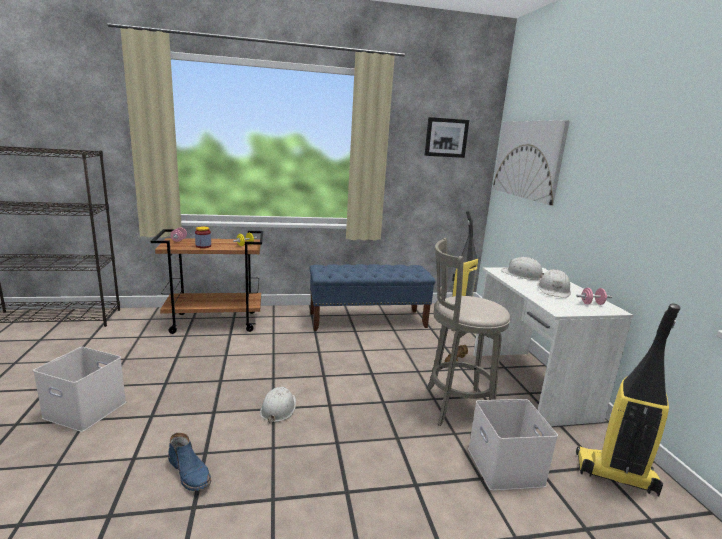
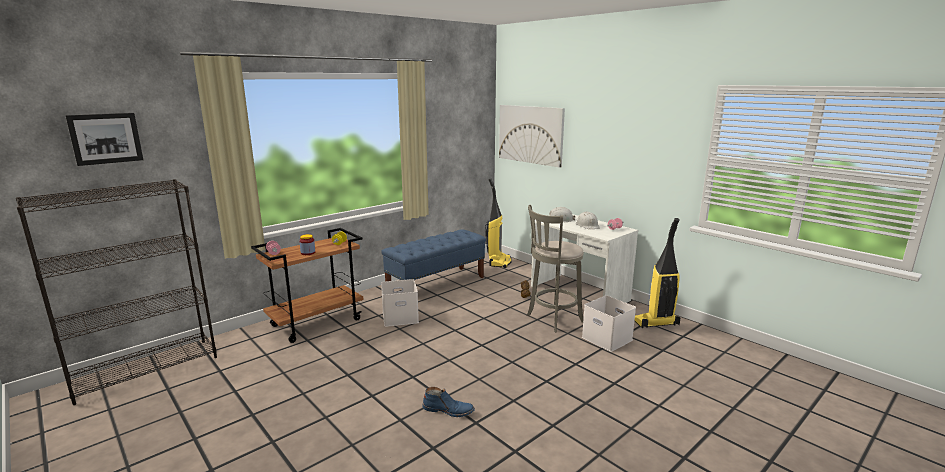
camera: 30 degrees left, 0 degrees up
white storage box [33,347,126,432] -> white storage box moved to [381,279,419,327]
white hard hat [260,387,296,423] -> none
picture [425,117,469,158] -> picture moved to [65,113,143,166]

